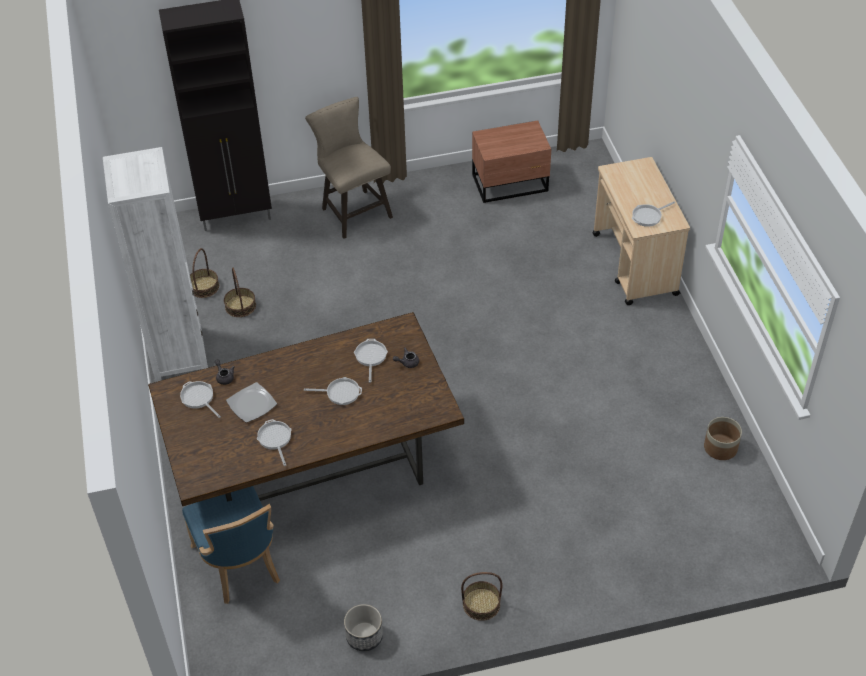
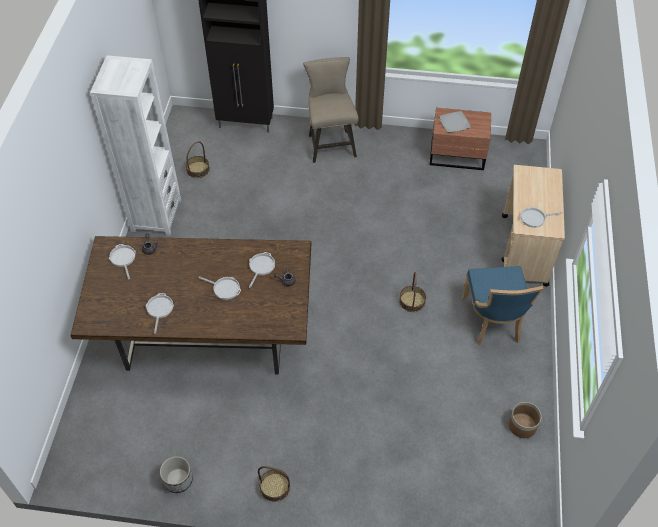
camera: 20 degrees right, 5 degrees up
blue chair [182,486,280,604] -> blue chair moved to [461,266,543,346]
basket [224,268,256,317] -> basket moved to [399,272,426,312]
plate [226,382,277,423] -> plate moved to [439,111,471,132]

